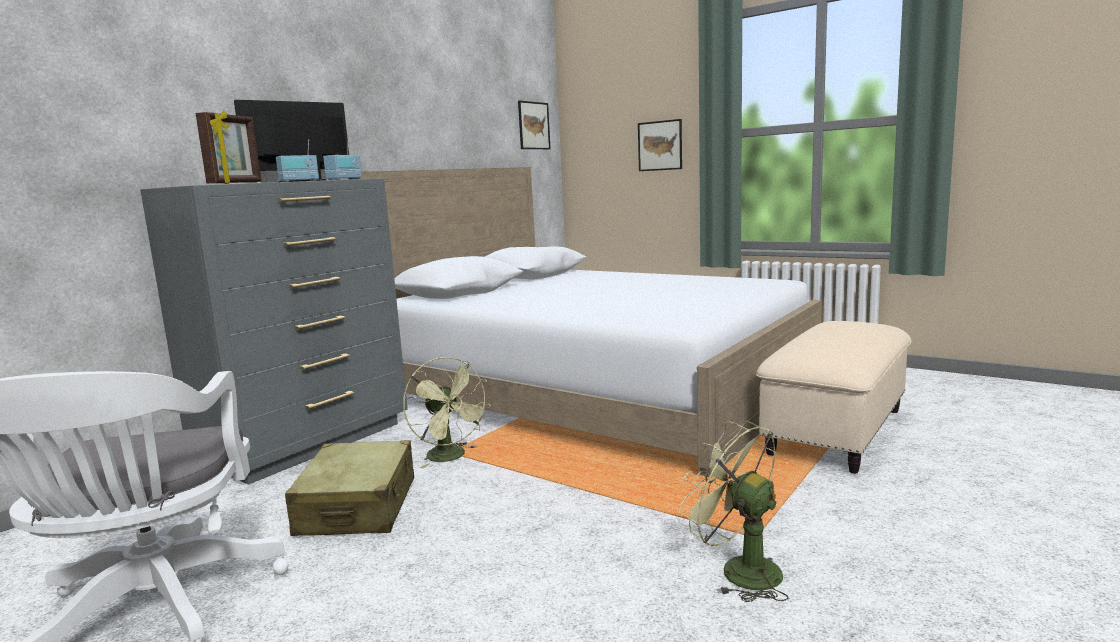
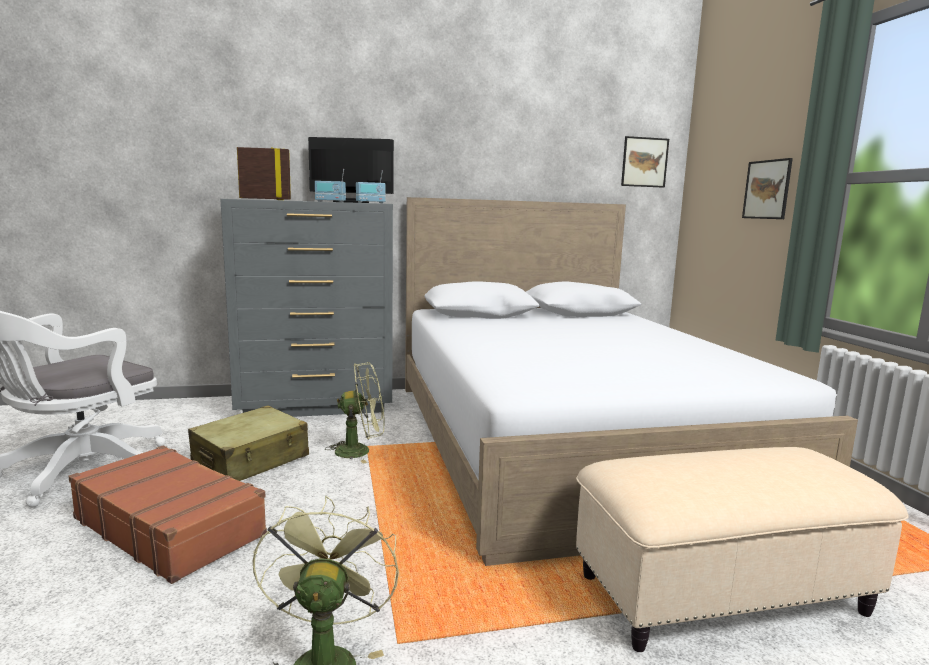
camera: 40 degrees right, 0 degrees up
picture frame [196,111,261,184] -> picture frame turned 150 degrees counterclockwise [237,147,291,200]
green fan [403,357,491,468] -> green fan turned 105 degrees counterclockwise [325,362,384,464]
none -> brown suitcase [68,445,267,584]

